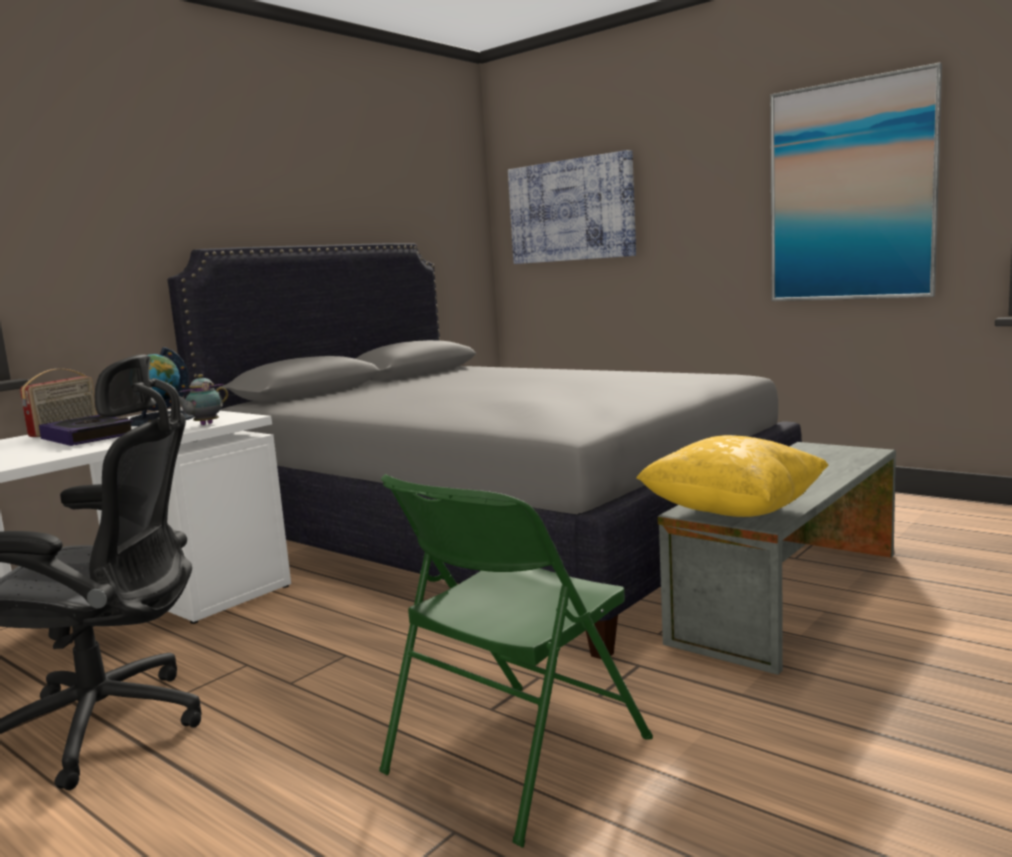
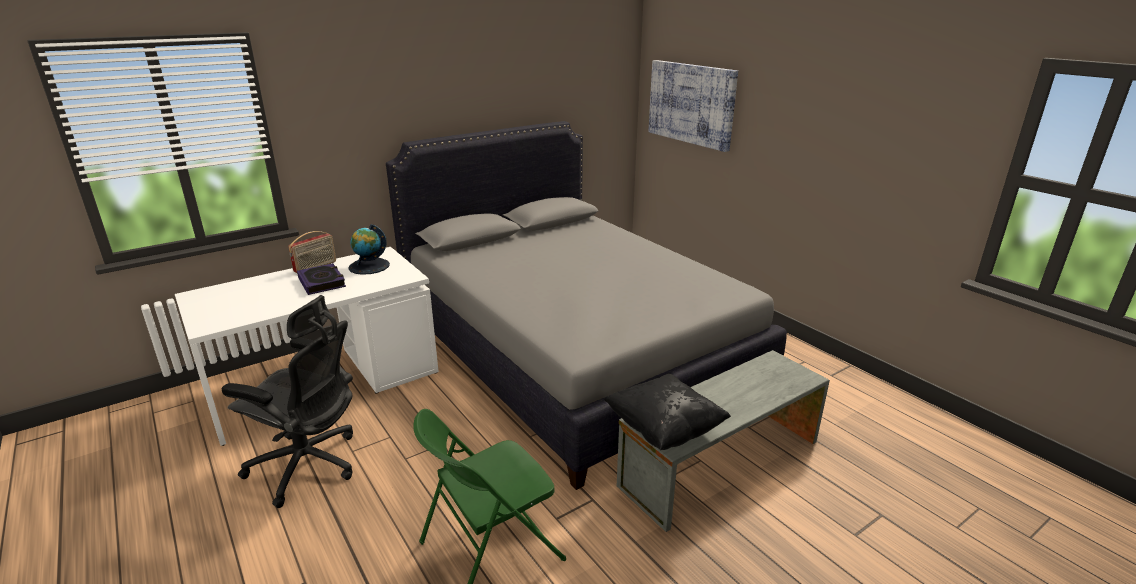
camera: 15 degrees right, 15 degrees up
teapot [179,374,228,425] -> none
yellow pillow [636,435,829,517] -> black pillow [604,373,731,450]
picture [770,63,942,301] -> none

